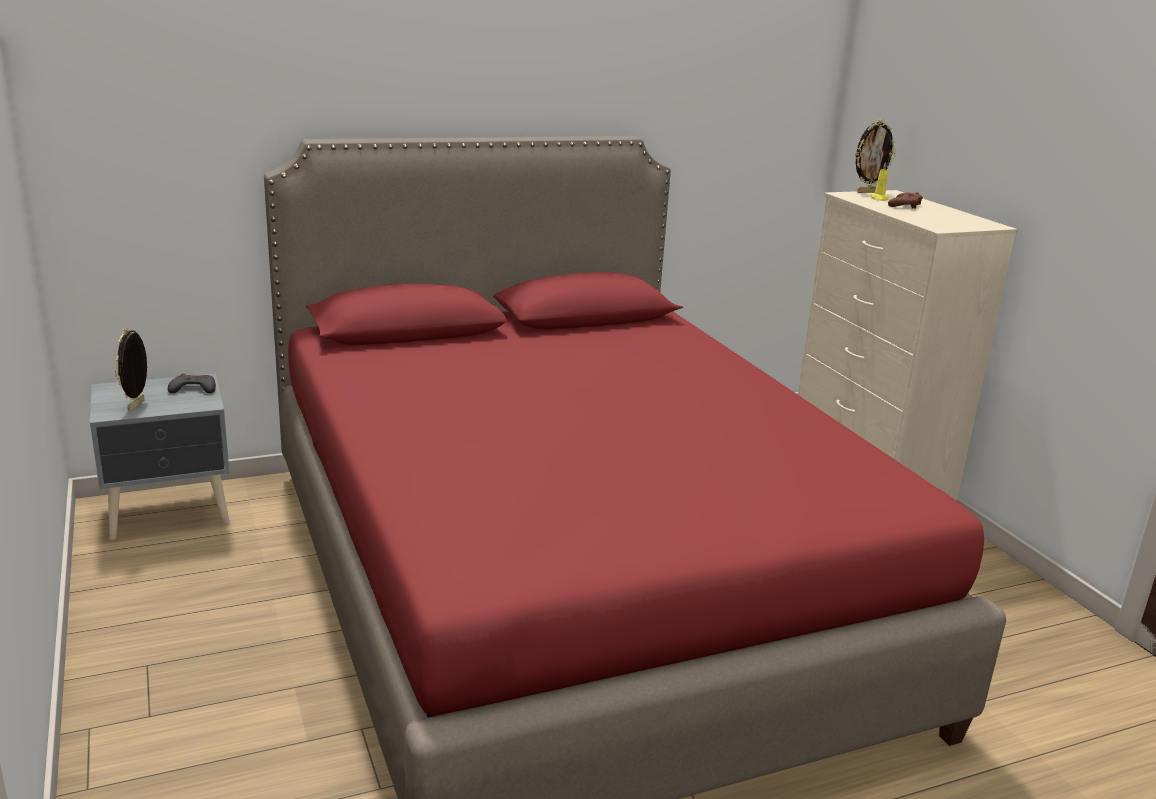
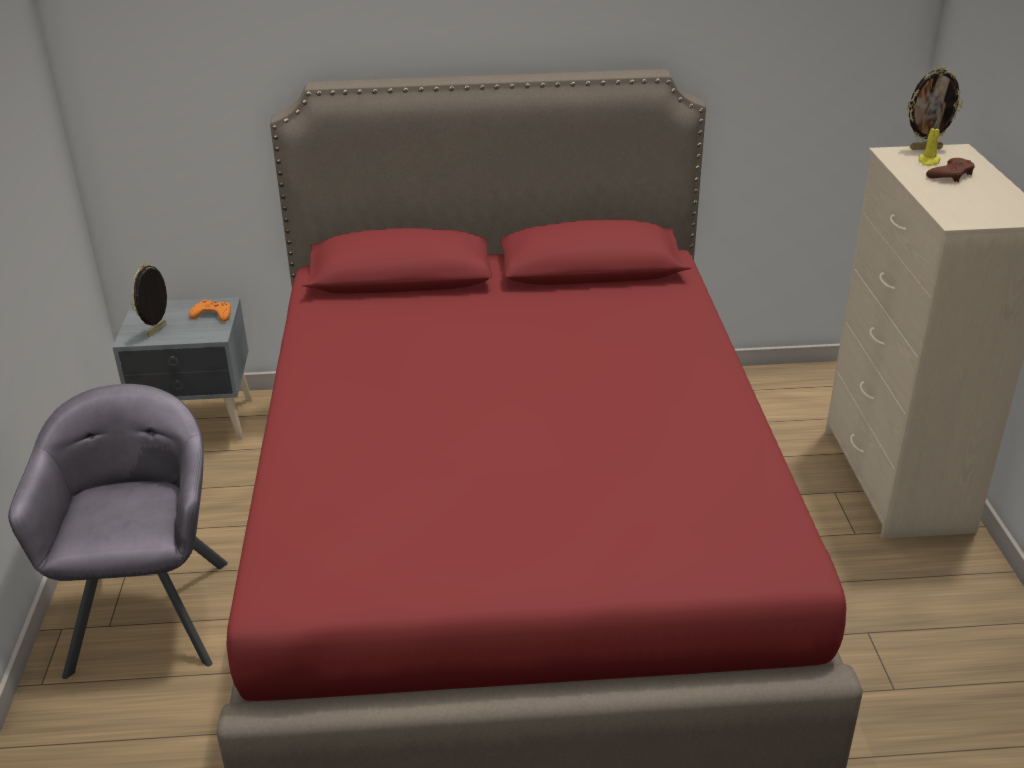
camera: 20 degrees right, 10 degrees up
grey game controller [168,374,216,393] -> orange game controller [189,300,231,322]
none -> grey armchair [8,384,228,679]

